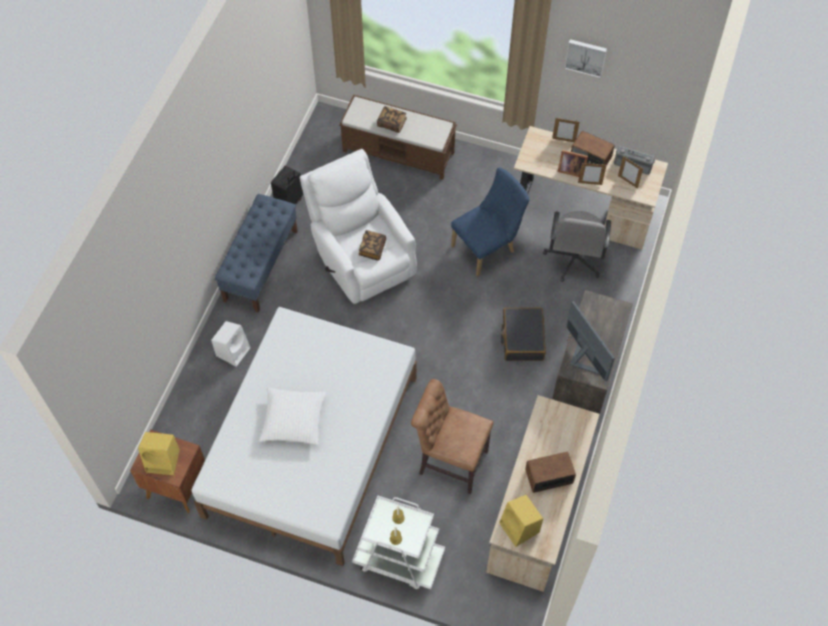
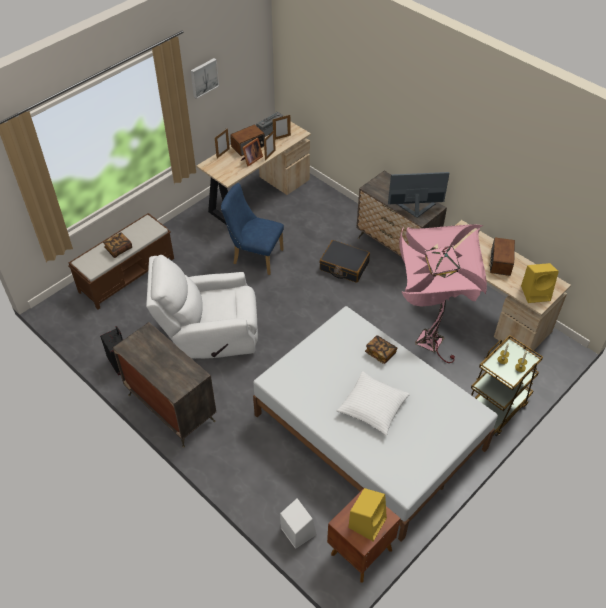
camera: 65 degrees left, 10 degrees down
white speaker [211,321,251,367] -> white speaker moved to [280,498,317,549]
blue bench [215,194,298,313] -> dresser [113,322,216,448]
white cart [352,496,445,589] -> brown cart [471,335,543,436]
book [359,230,386,261] -> book moved to [365,335,398,364]
brown chair [411,379,493,494] -> pink floor lamp [399,224,487,363]
blue chair [451,167,529,277] -> blue chair turned 60 degrees counterclockwise [221,183,284,275]
grey office chair [543,211,611,282] -> none

